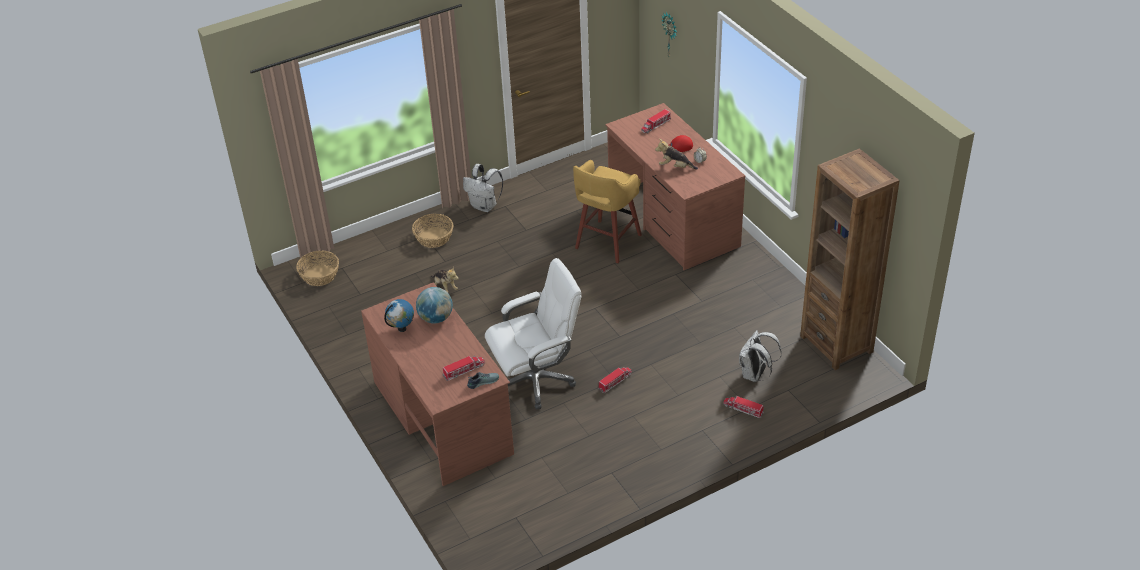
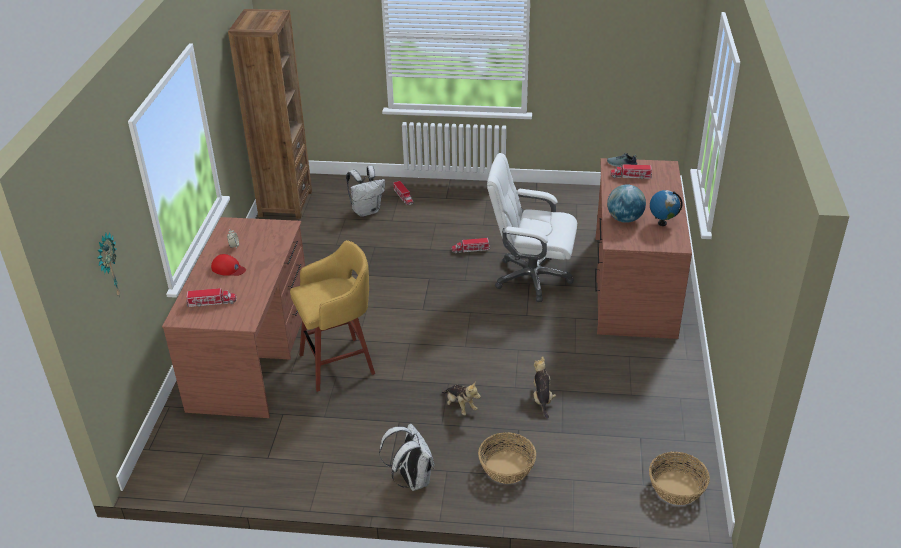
camera: 145 degrees left, 5 degrees down
plush toy [655,139,698,170] -> plush toy moved to [441,383,481,415]

